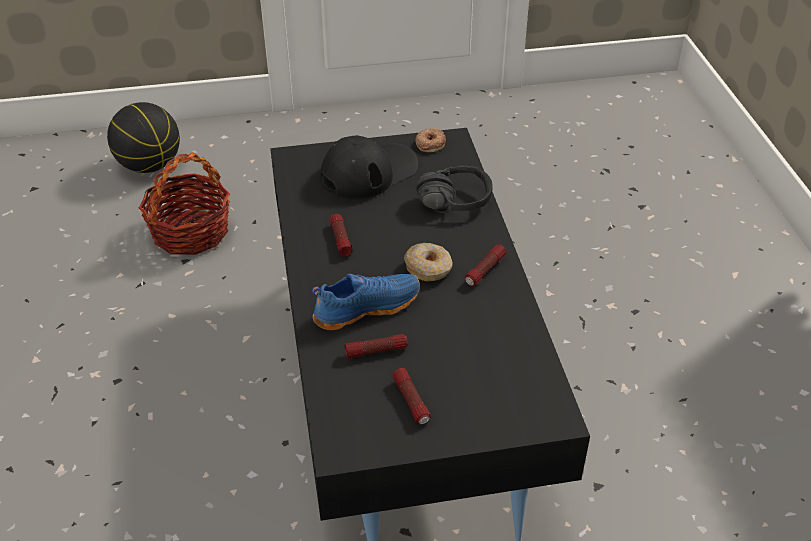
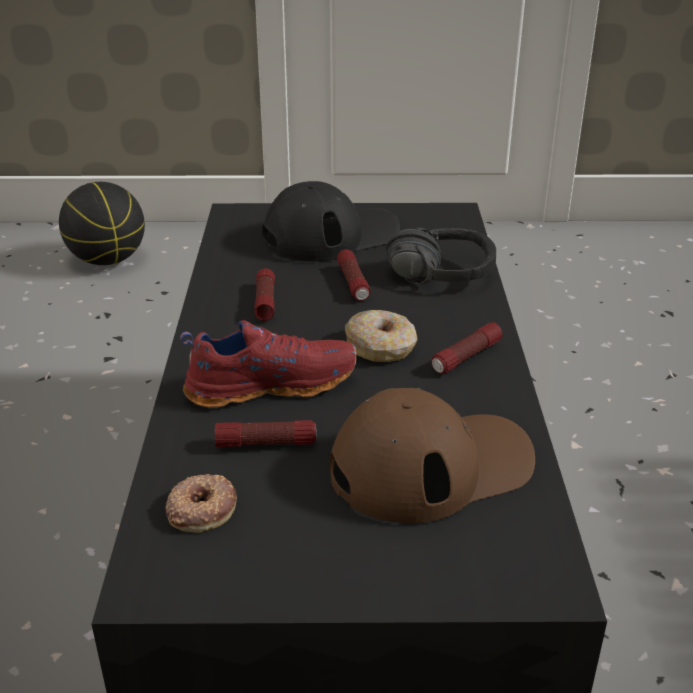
camera: 10 degrees right, 10 degrees down
basket [139,152,230,255] -> none
blue shoe [312,274,420,330] -> red shoe [180,320,356,408]
flashlight [392,368,431,424] -> flashlight moved to [337,250,371,301]
donut [415,128,446,152] -> donut moved to [166,474,237,533]
none -> brown cap [330,388,535,523]

